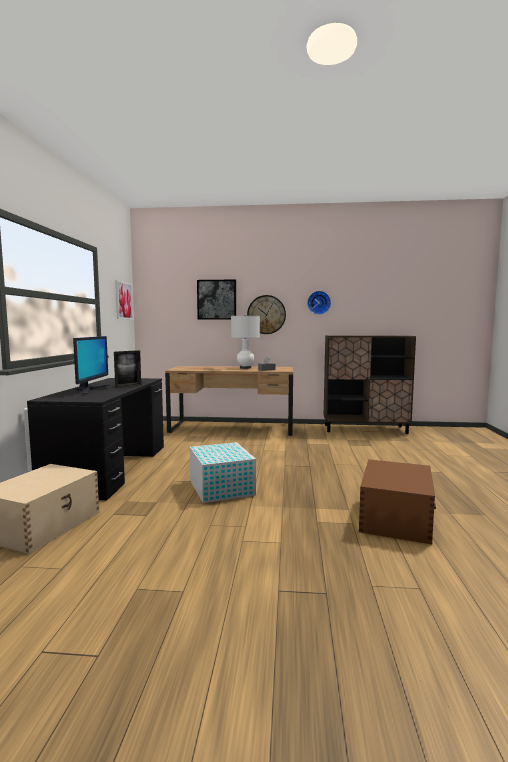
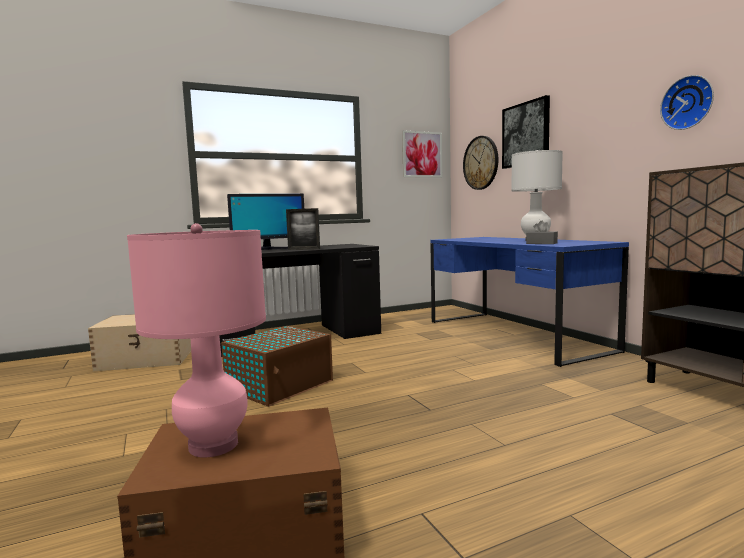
camera: 60 degrees right, 0 degrees up
brown desk [165,366,293,436] -> blue desk [430,237,629,367]
white storage box [190,442,256,503] -> brown storage box [221,326,333,406]
wall clock [247,295,286,334] -> wall clock moved to [463,136,498,190]
none -> pink table lamp [127,223,266,458]

